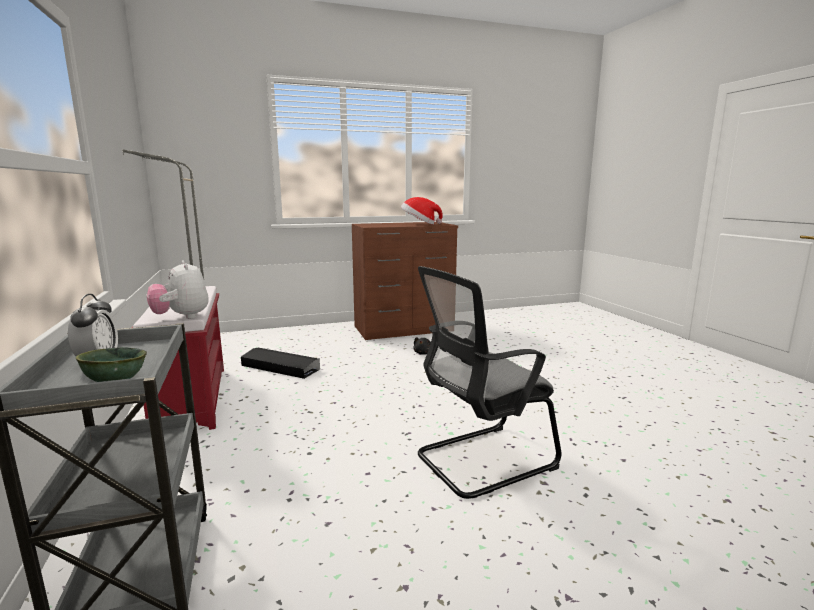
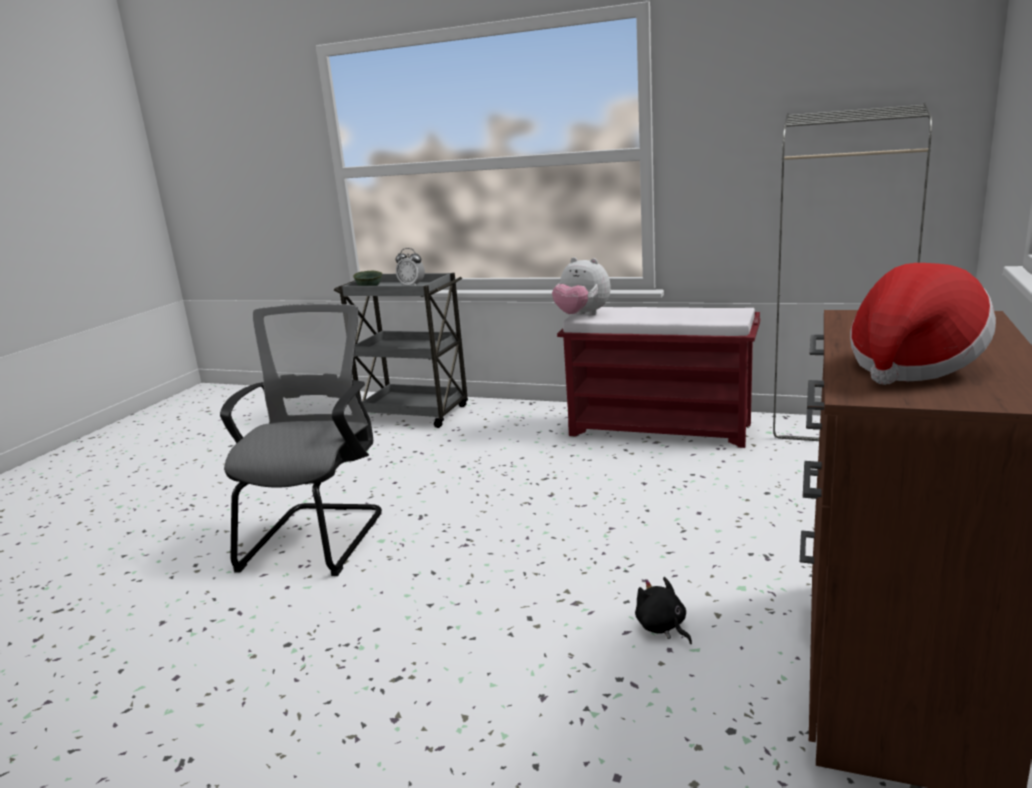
camera: 130 degrees right, 5 degrees up
plush toy [147,260,209,319] -> plush toy turned 150 degrees counterclockwise [552,257,611,316]
black storage box [241,348,320,379] -> none

